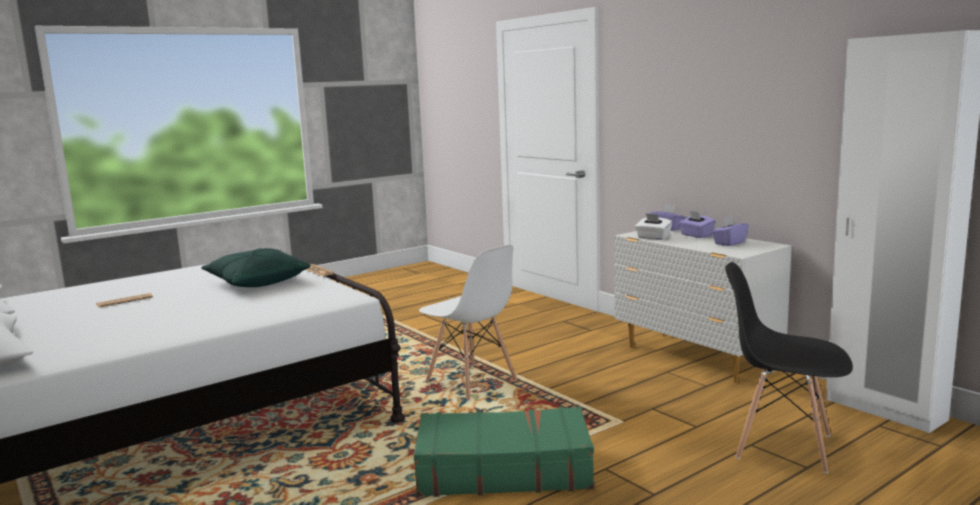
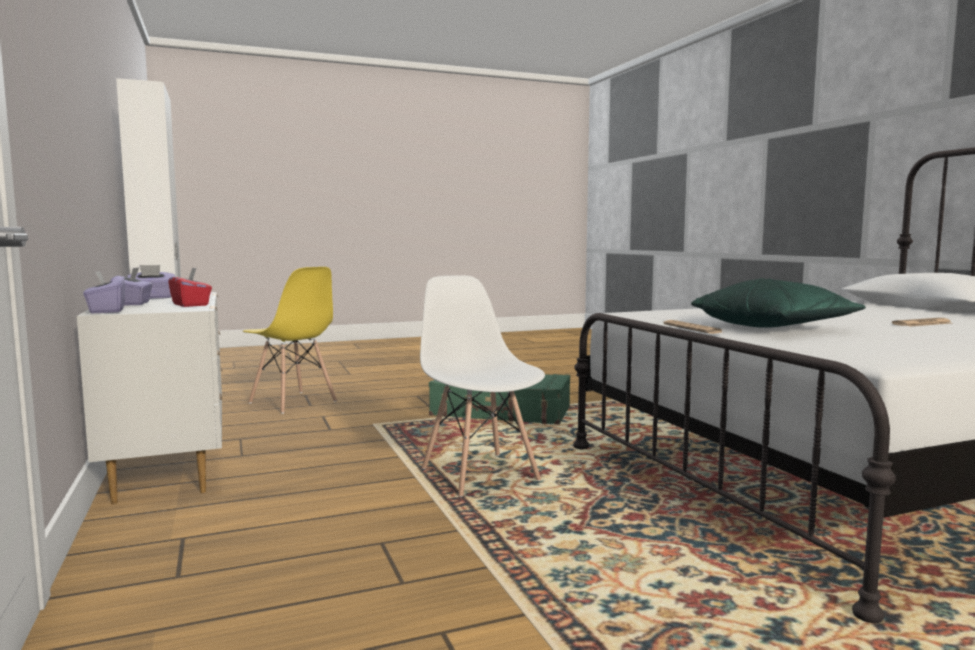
camera: 165 degrees left, 5 degrees down
white tissue box [635,213,672,240] -> red tissue box [168,267,212,307]
black chair [725,262,853,473] -> yellow chair [243,267,337,414]

